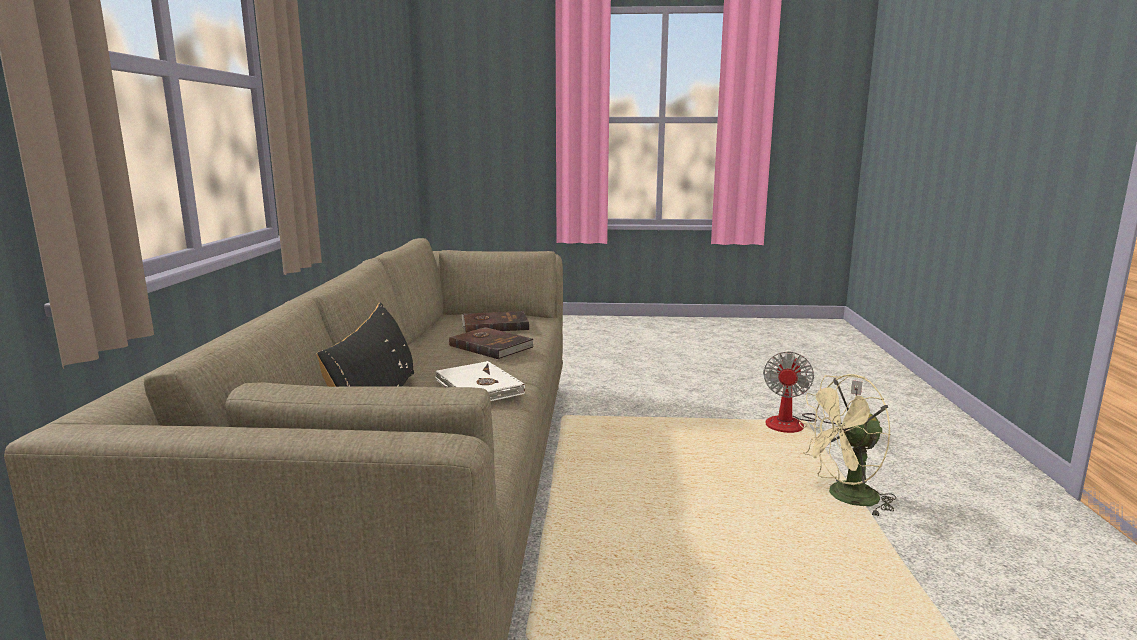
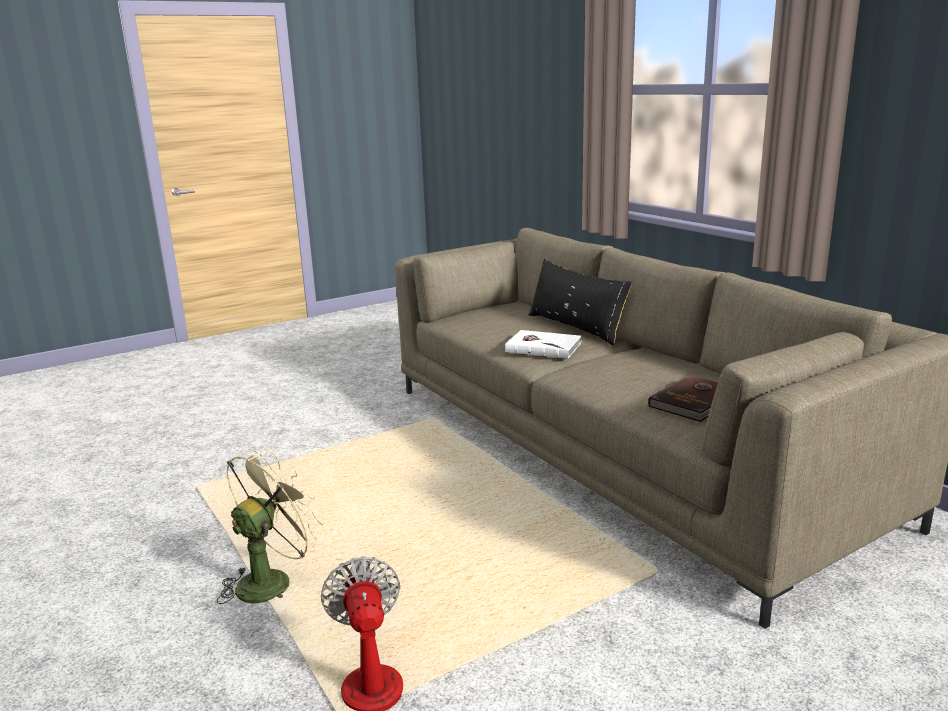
camera: 145 degrees right, 5 degrees up
brown book [449,327,534,359] -> none

